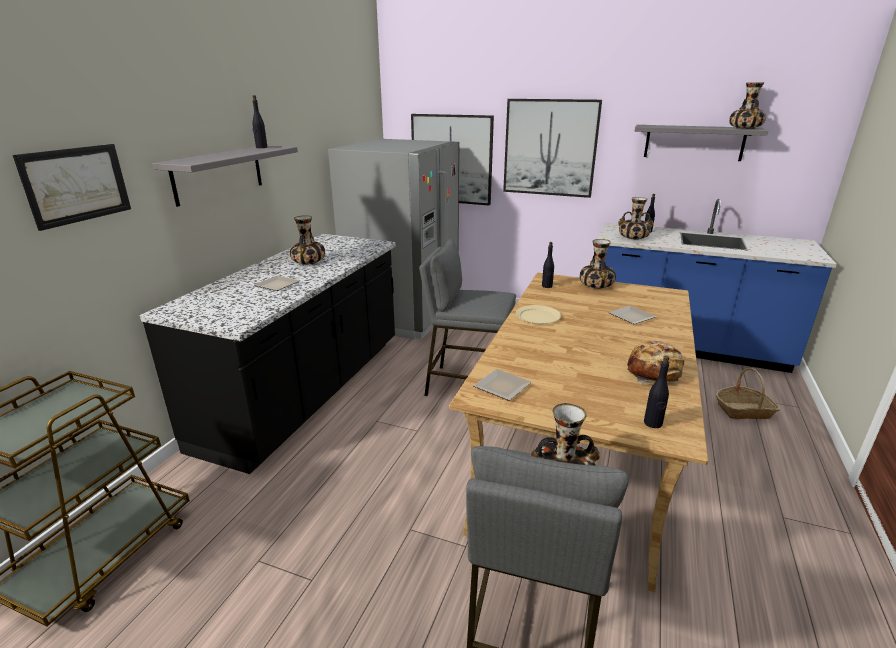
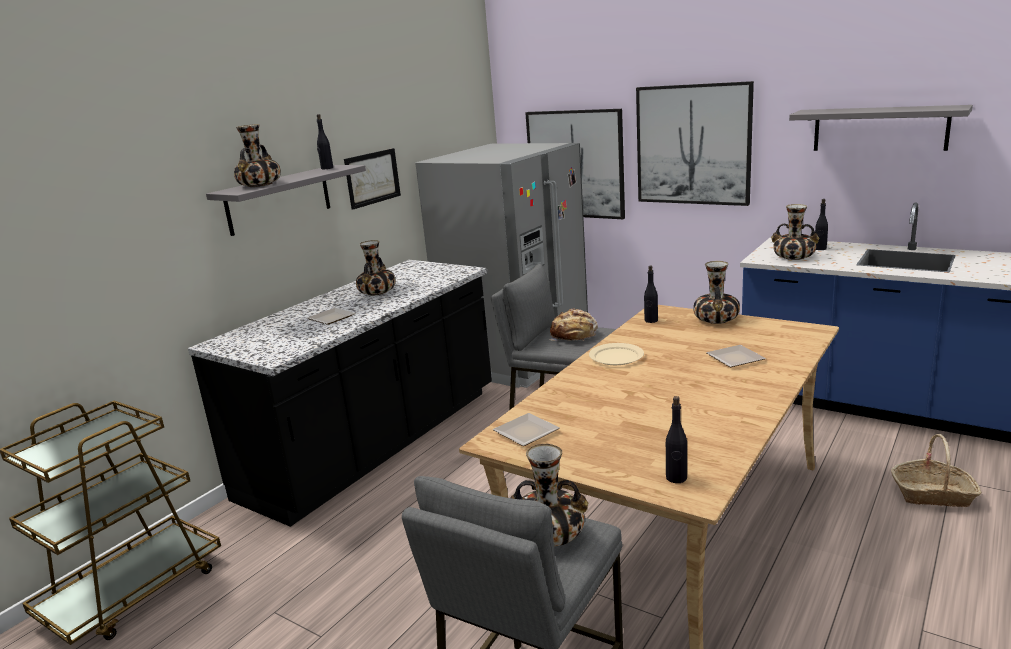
camera: 15 degrees right, 5 degrees down
picture [13,144,131,231] -> picture moved to [344,148,401,210]
bread [627,341,684,383] -> bread moved to [549,308,598,341]
vase [729,82,766,129] -> vase moved to [234,124,281,187]

